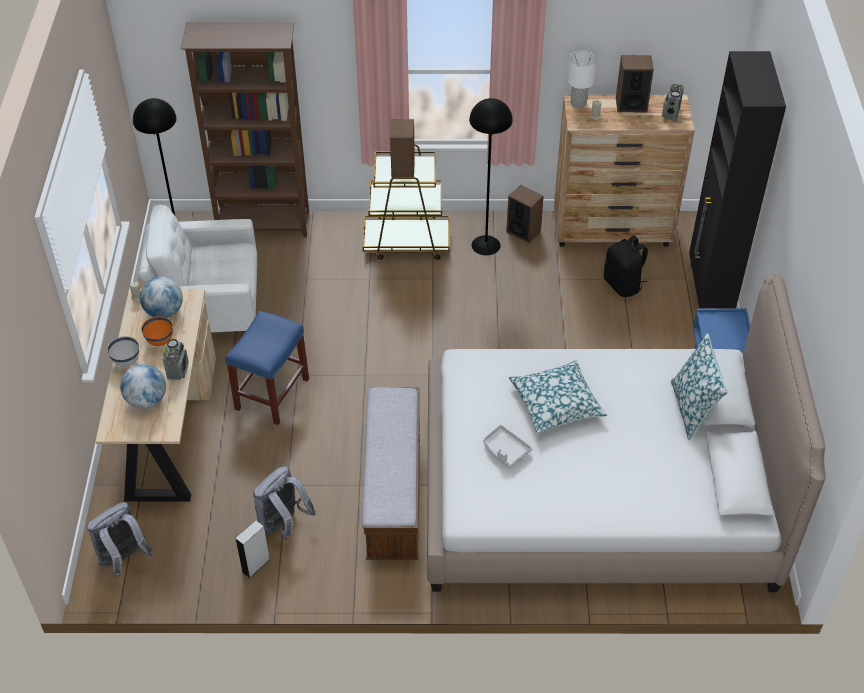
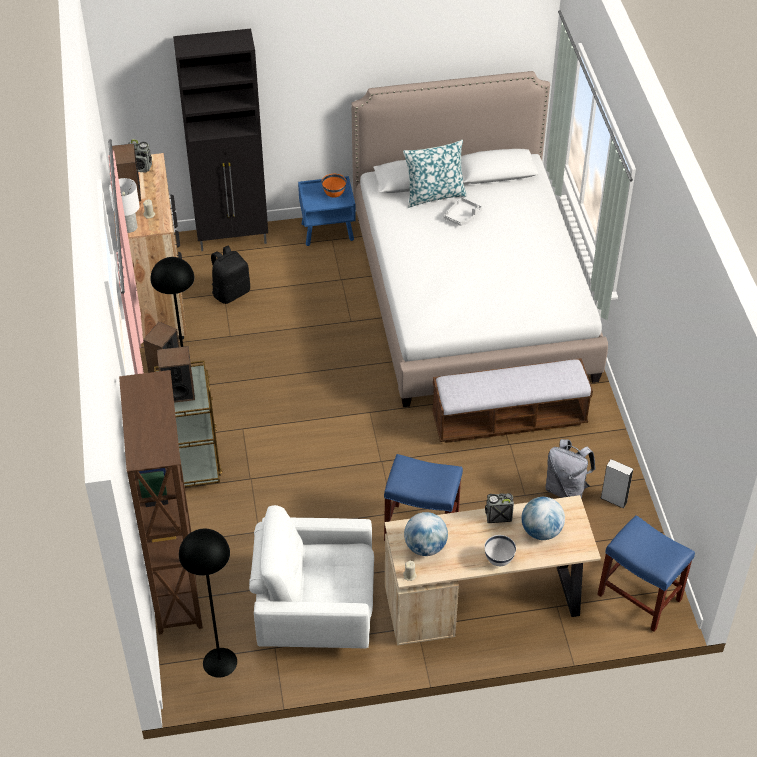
camera: 100 degrees left, 0 degrees up
grey backpack [87,502,154,578] -> blue stool [597,515,695,632]
white armchair [139,204,257,333] -> white armchair turned 105 degrees clockwise [249,505,374,649]
orange bowl [141,316,173,346] -> orange bowl moved to [322,174,346,198]
grey tray [483,425,532,468] -> grey tray moved to [444,197,482,226]
pillow [509,360,607,434] -> none

